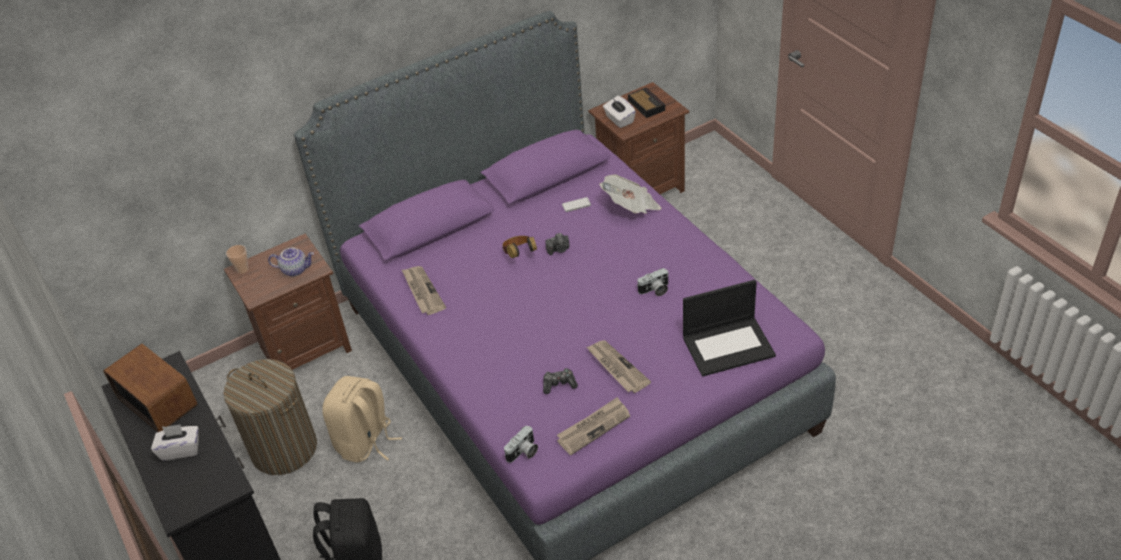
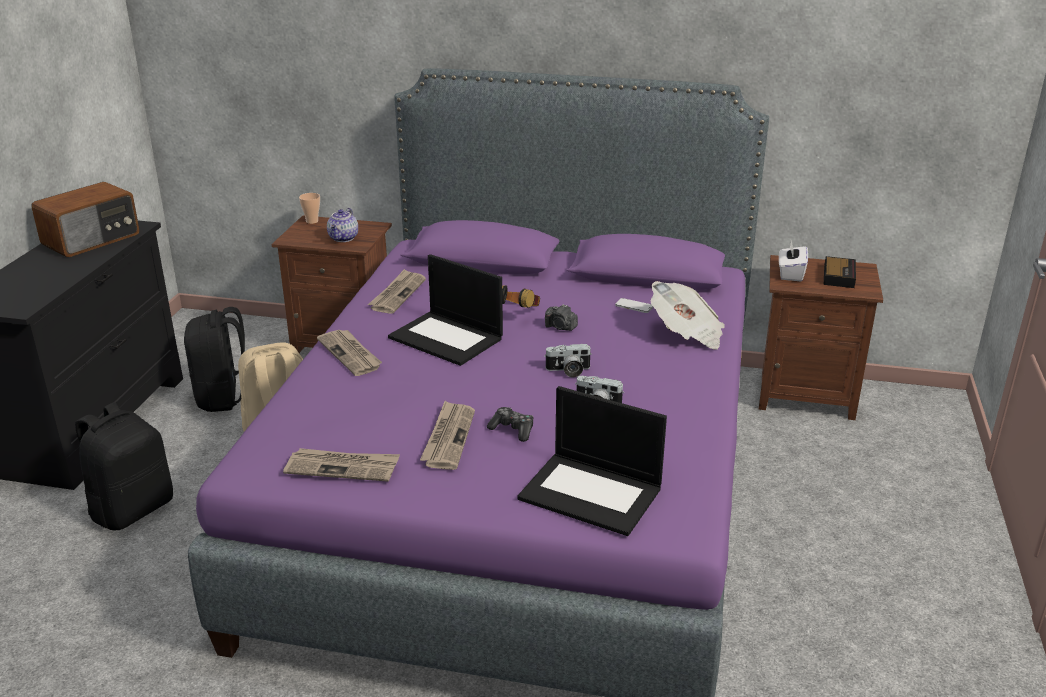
camera: 40 degrees right, 15 degrees down
radio [103,344,198,432] -> radio turned 45 degrees clockwise [31,182,140,257]
white tissue box [151,424,199,461] -> none
laundry basket [223,359,317,475] -> black backpack [184,307,245,412]
teapot [268,248,314,276] -> teapot turned 60 degrees clockwise [327,208,358,242]
camera [504,426,538,463] -> camera moved to [544,344,592,378]
game controller [543,368,578,394] -> game controller moved to [487,407,533,442]
none -> newspaper [317,330,382,376]
none -> laptop [388,254,503,366]

